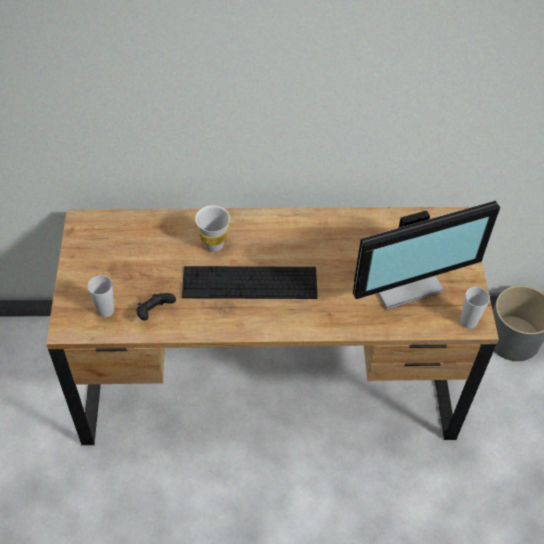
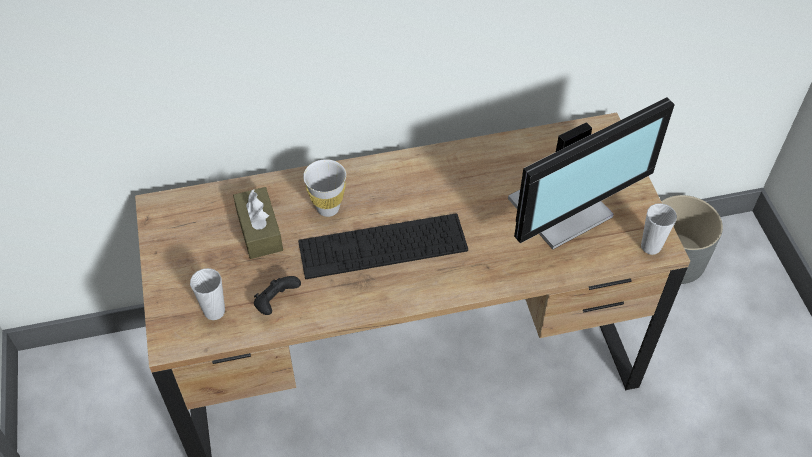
camera: 10 degrees left, 0 degrees up
none -> brown tissue box [233,187,283,259]

